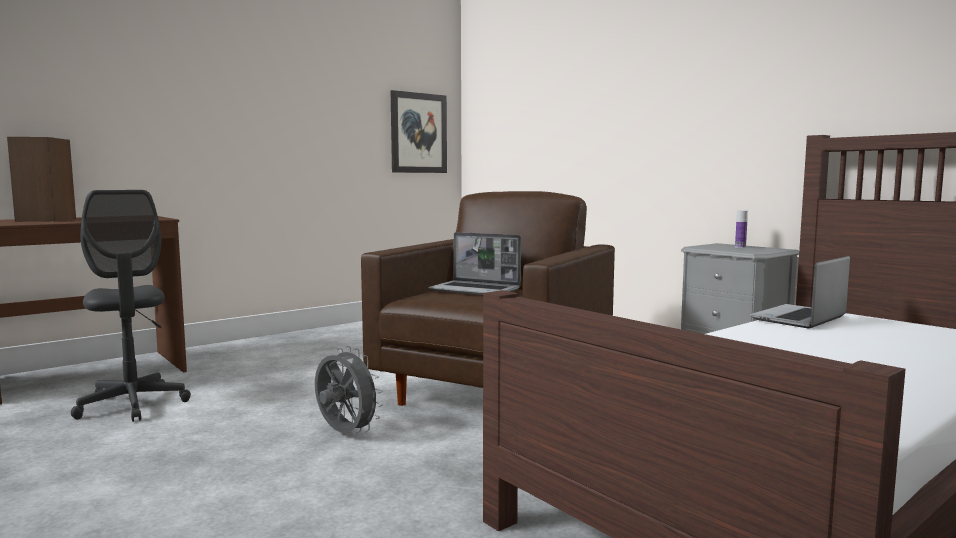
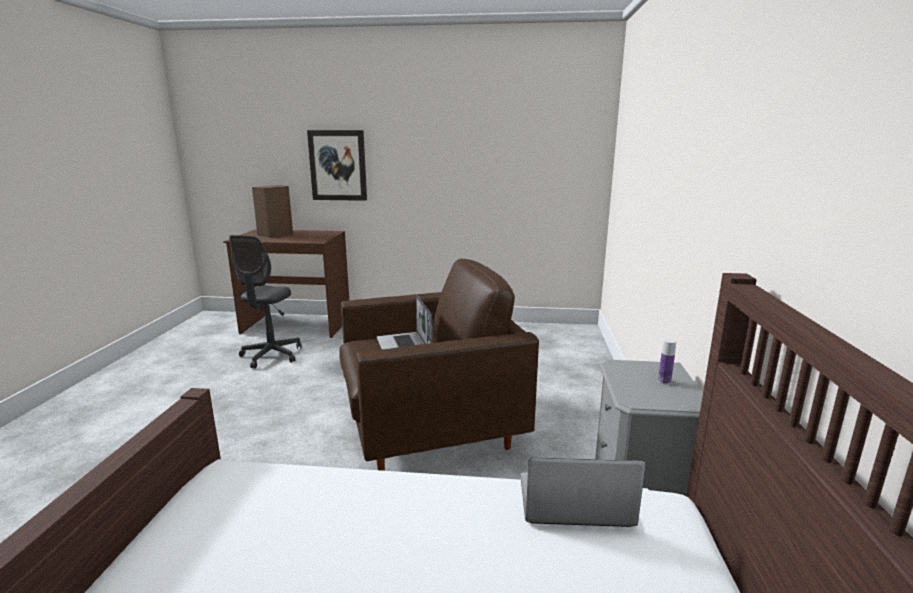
camera: 45 degrees right, 10 degrees up
grey fan [315,346,383,434] -> none
picture [391,90,447,173] -> picture moved to [307,130,367,201]

